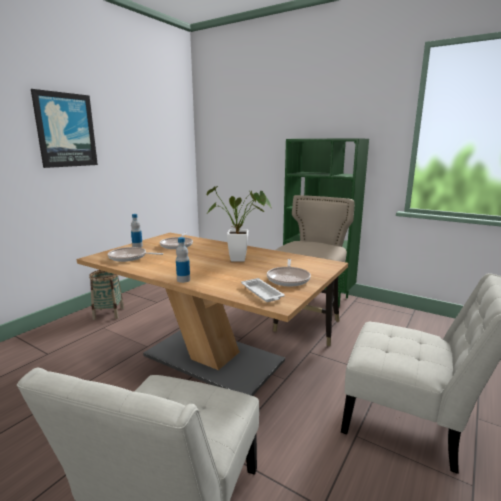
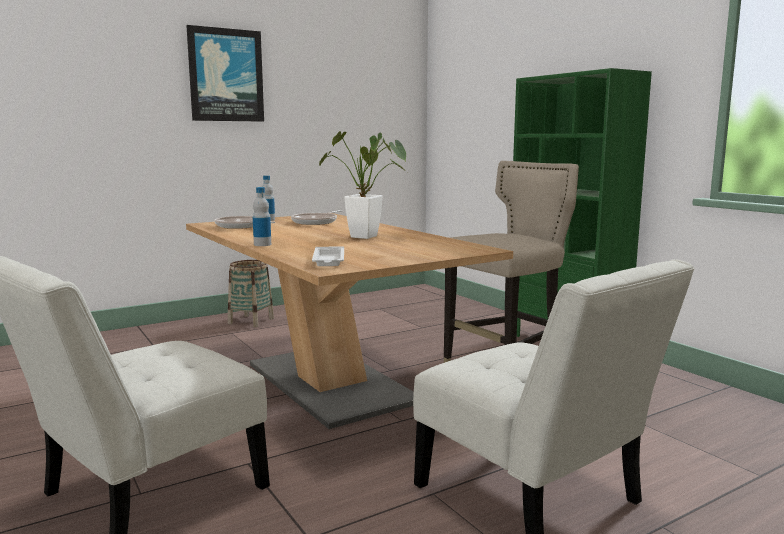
camera: 25 degrees right, 5 degrees down
frying pan [267,259,311,286] -> none

